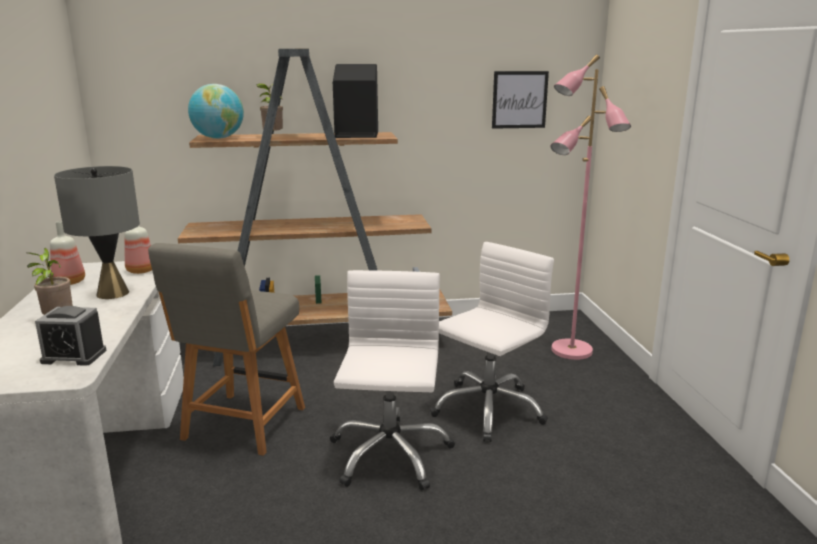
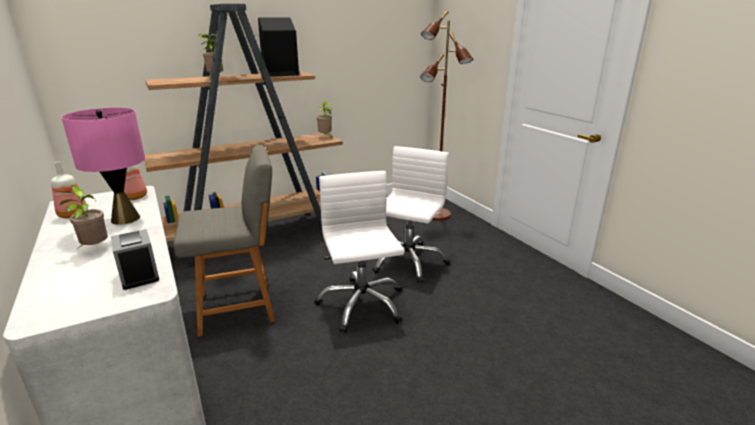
camera: 20 degrees left, 5 degrees up
alarm clock [35,306,107,366] -> alarm clock turned 105 degrees counterclockwise [111,229,159,290]
grey table lamp [54,166,140,299] -> pink table lamp [61,108,145,225]
grey chair [148,243,305,456] -> grey chair turned 105 degrees counterclockwise [173,145,275,337]
globe [188,84,244,139] -> none
picture [492,71,549,129] -> none
pink floor lamp [551,54,631,360] -> brown floor lamp [420,10,473,221]
none -> potted plant [317,101,332,138]

